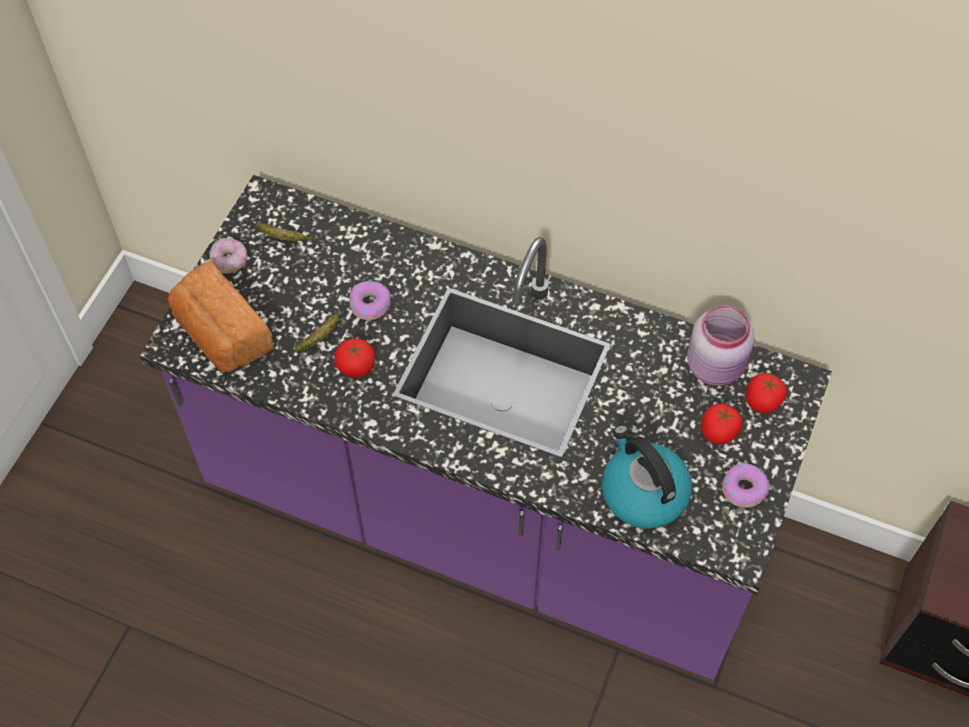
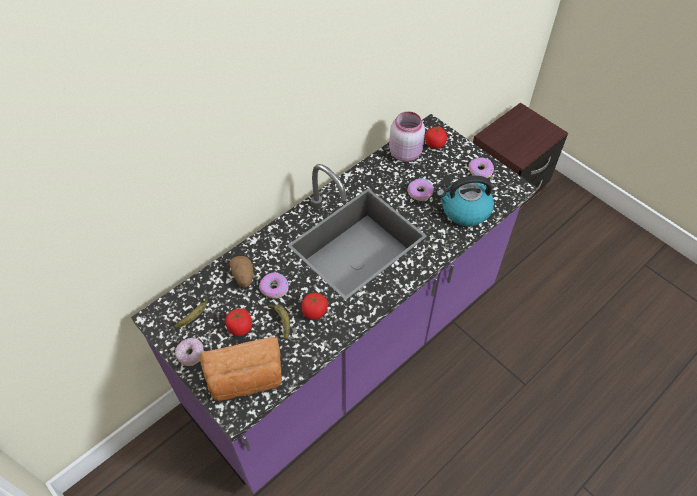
camera: 65 degrees left, 5 degrees down
tomato [701,404,743,445] -> tomato moved to [225,308,252,336]
none -> potato [230,256,253,287]
none -> donut [407,178,433,201]

